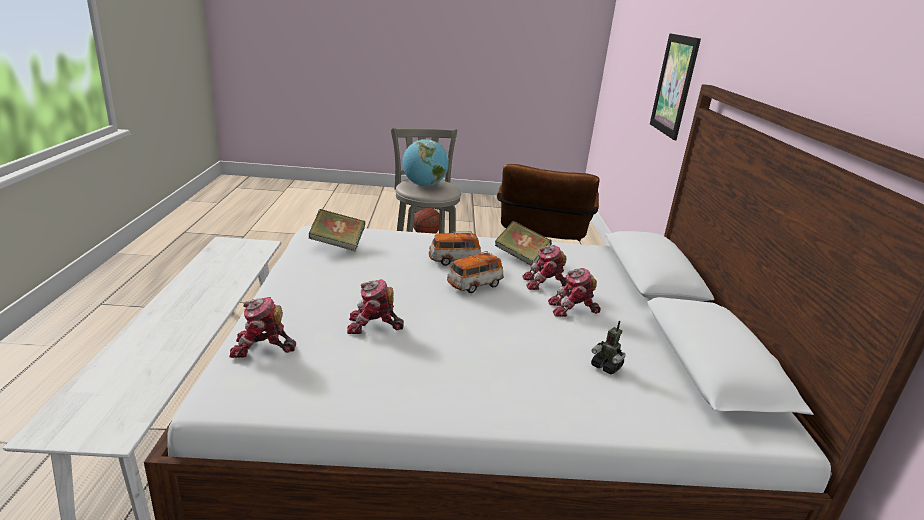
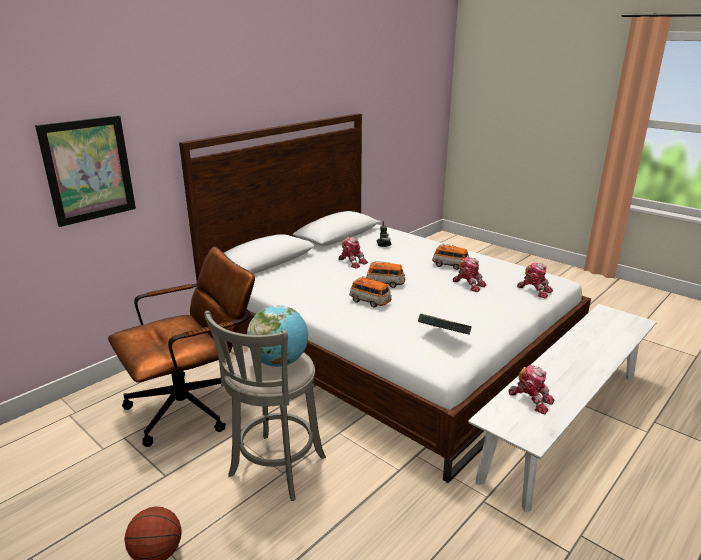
camera: 135 degrees left, 0 degrees up
book [495,221,552,266] -> none
toy robot [522,245,567,290] -> toy robot moved to [508,365,555,414]
none -> toy car [432,244,469,270]

